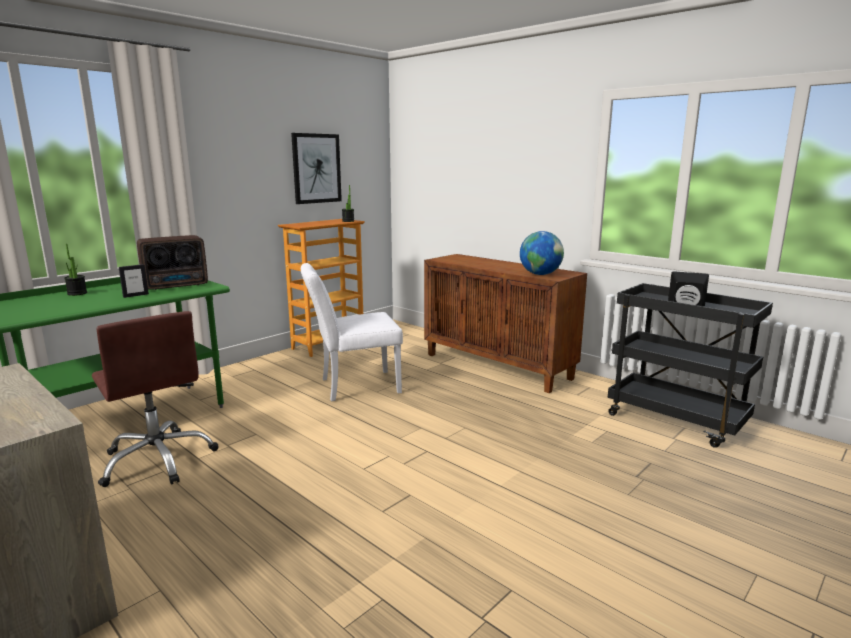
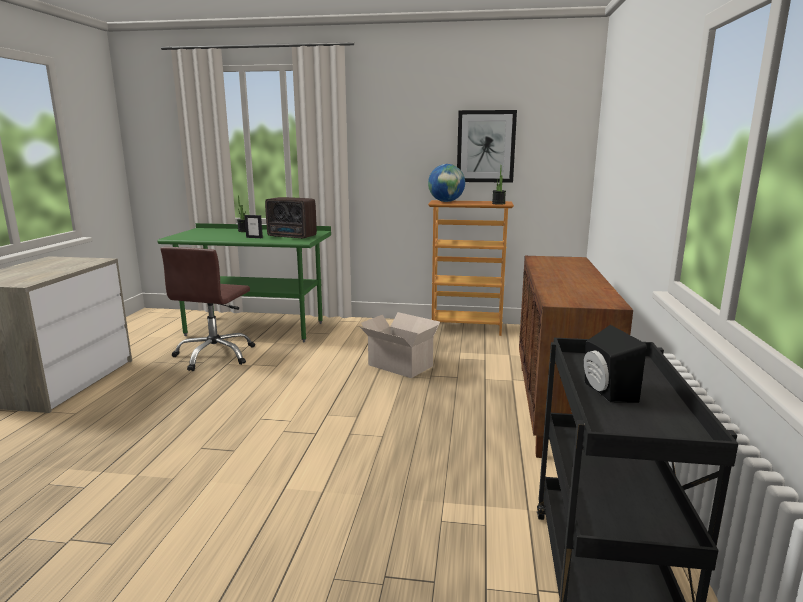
camera: 55 degrees right, 0 degrees up
white chair [301,263,403,401] -> cardboard box [360,312,440,378]
globe [520,231,564,275] -> globe moved to [428,164,465,202]

